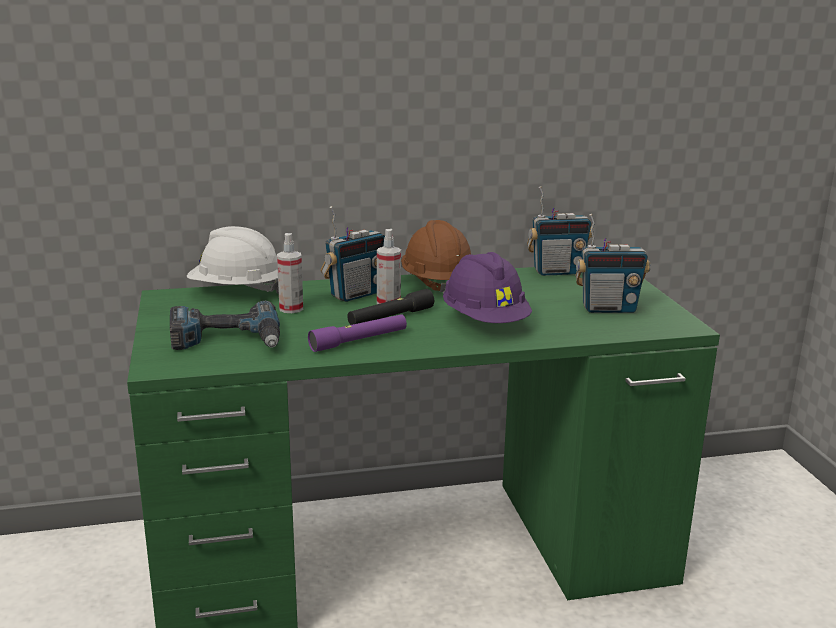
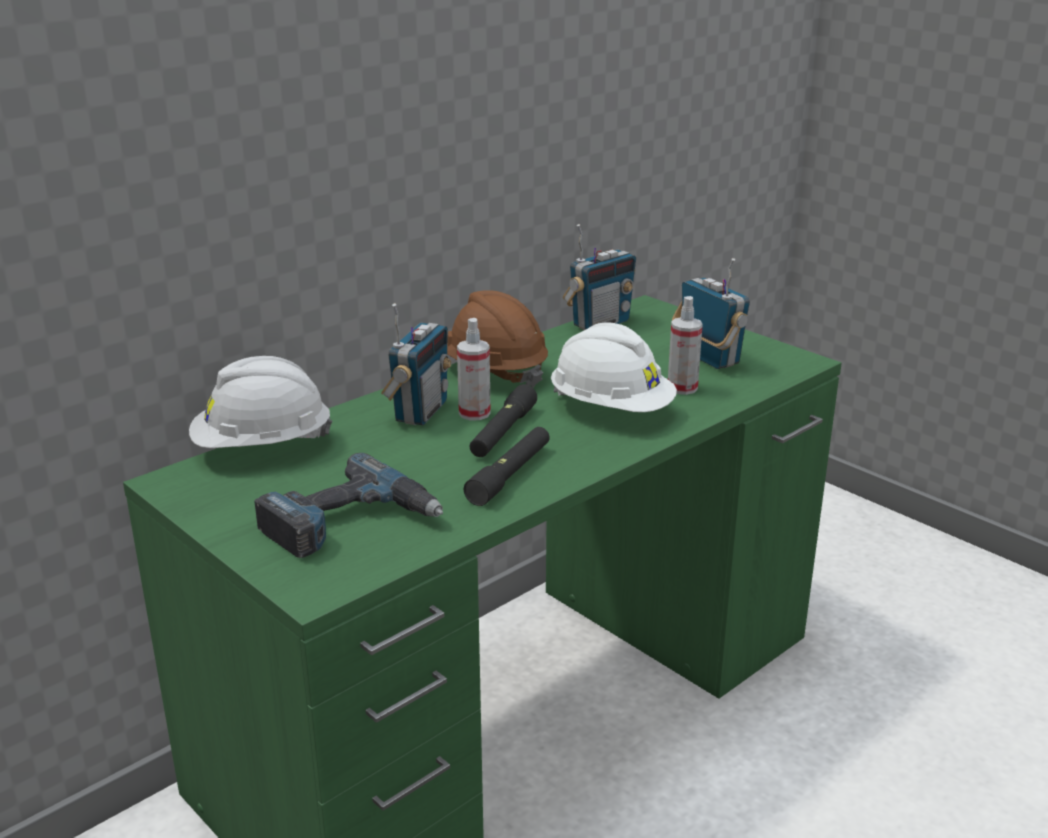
camera: 30 degrees left, 5 degrees up
spray bottle [277,233,303,313] -> spray bottle moved to [668,296,703,395]
purple flashlight [308,314,407,352] -> black flashlight [464,427,550,506]
purple hard hat [443,252,532,323] -> white hard hat [551,322,677,412]
radio [576,214,651,313] -> radio turned 90 degrees counterclockwise [672,258,750,369]

